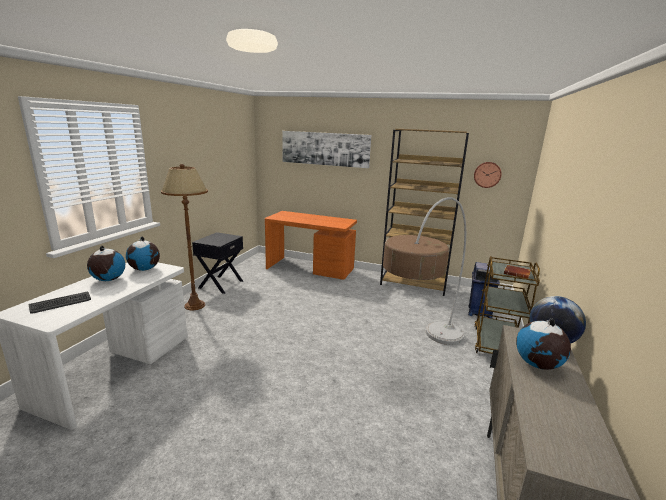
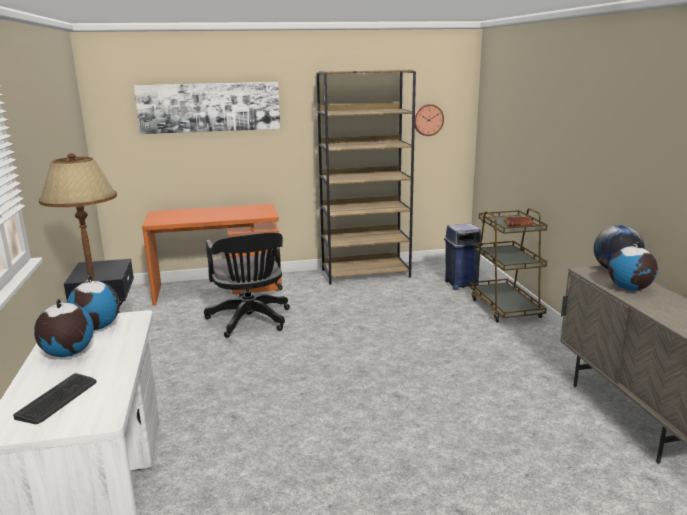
camera: 30 degrees left, 0 degrees up
floor lamp [383,197,466,345] -> none
none -> black office chair [204,232,290,338]

